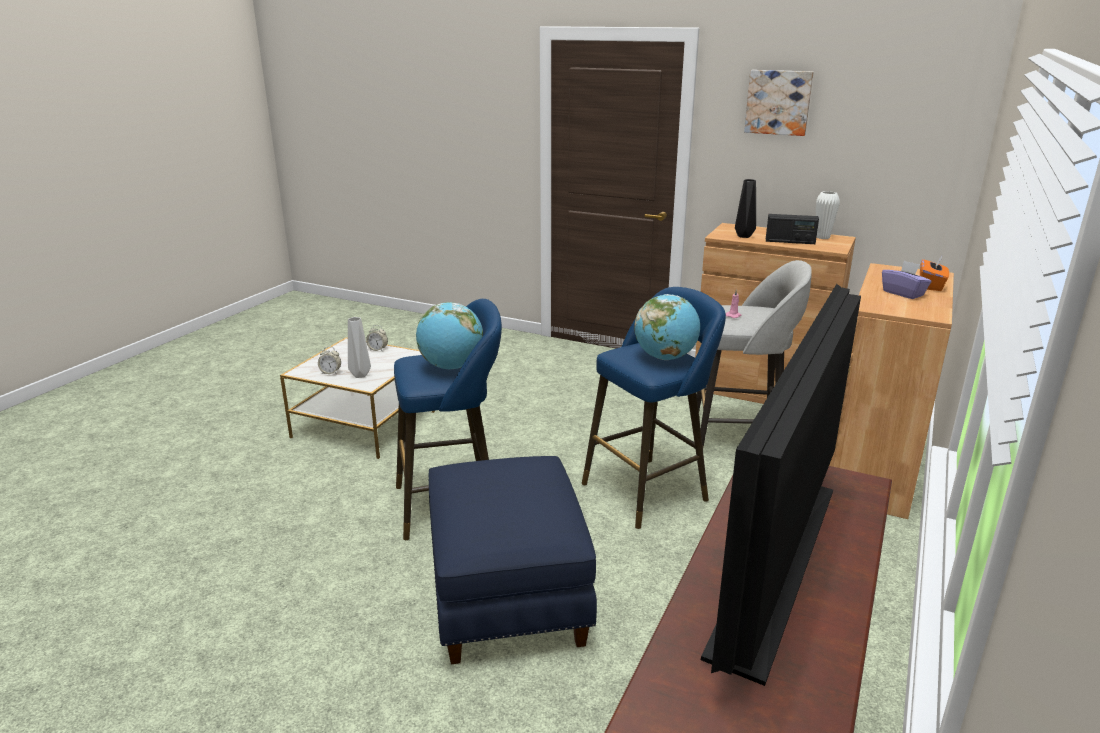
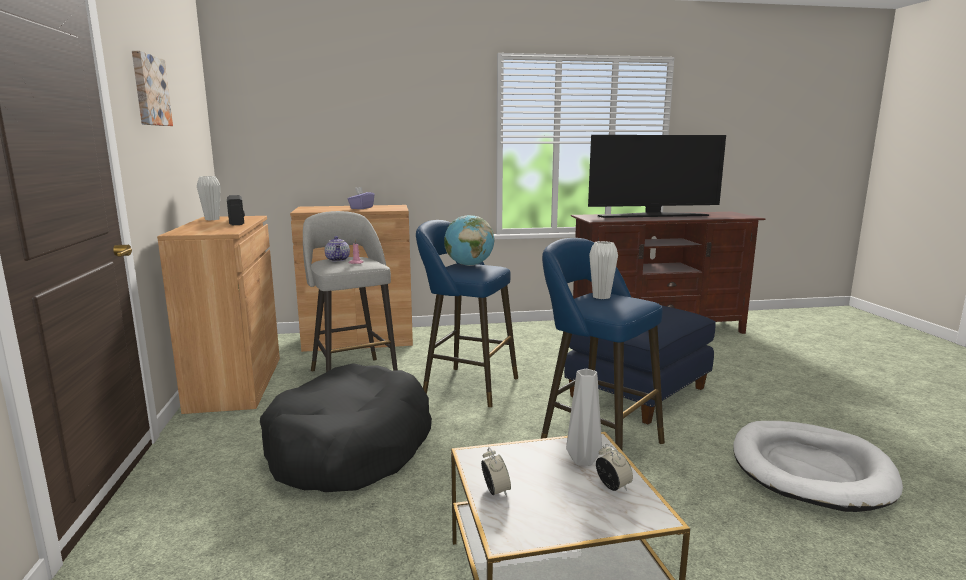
camera: 125 degrees left, 10 degrees down
globe [416,302,483,369] -> white vase [589,241,618,299]
black vase [735,179,756,238] -> none
orange tissue box [920,256,949,291] -> none
none -> black dog bed [260,363,432,492]
none -> teapot [325,236,350,262]
none -> white dog bed [733,421,903,512]

